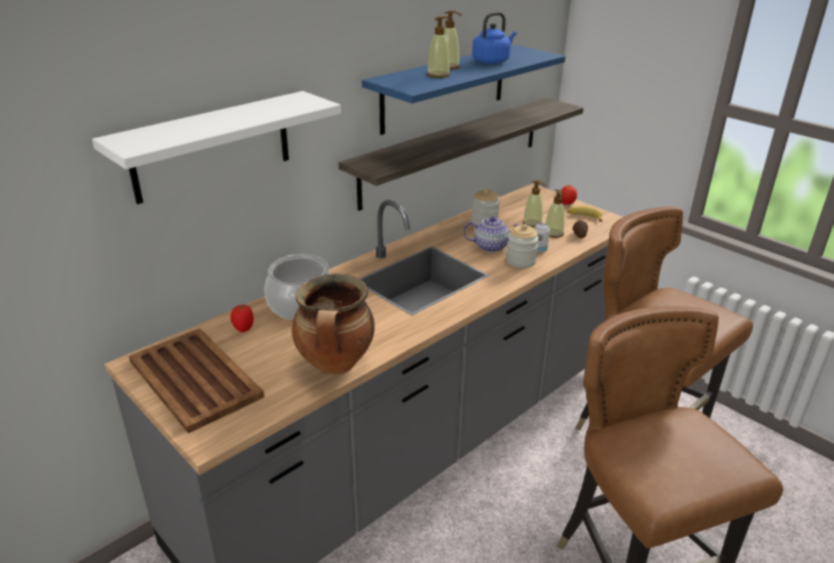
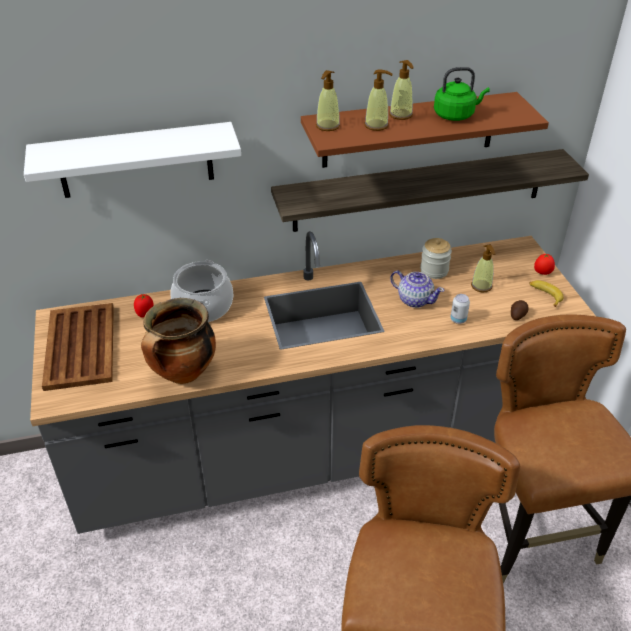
camera: 30 degrees right, 10 degrees up
blue shelf [362,45,566,135] -> brown shelf [301,92,549,168]
blue kettle [472,12,517,64] -> green kettle [434,67,490,121]
jar [506,224,539,268] -> none
soap dispenser [545,190,564,238] -> soap dispenser moved to [316,70,340,131]

